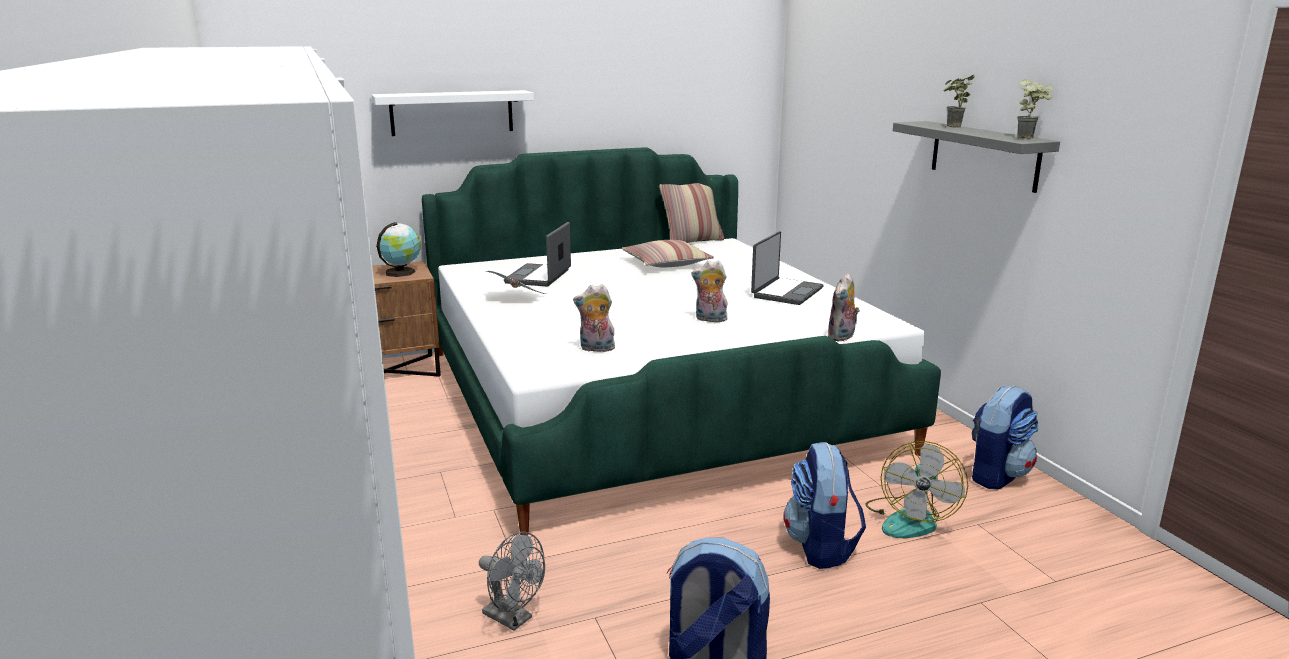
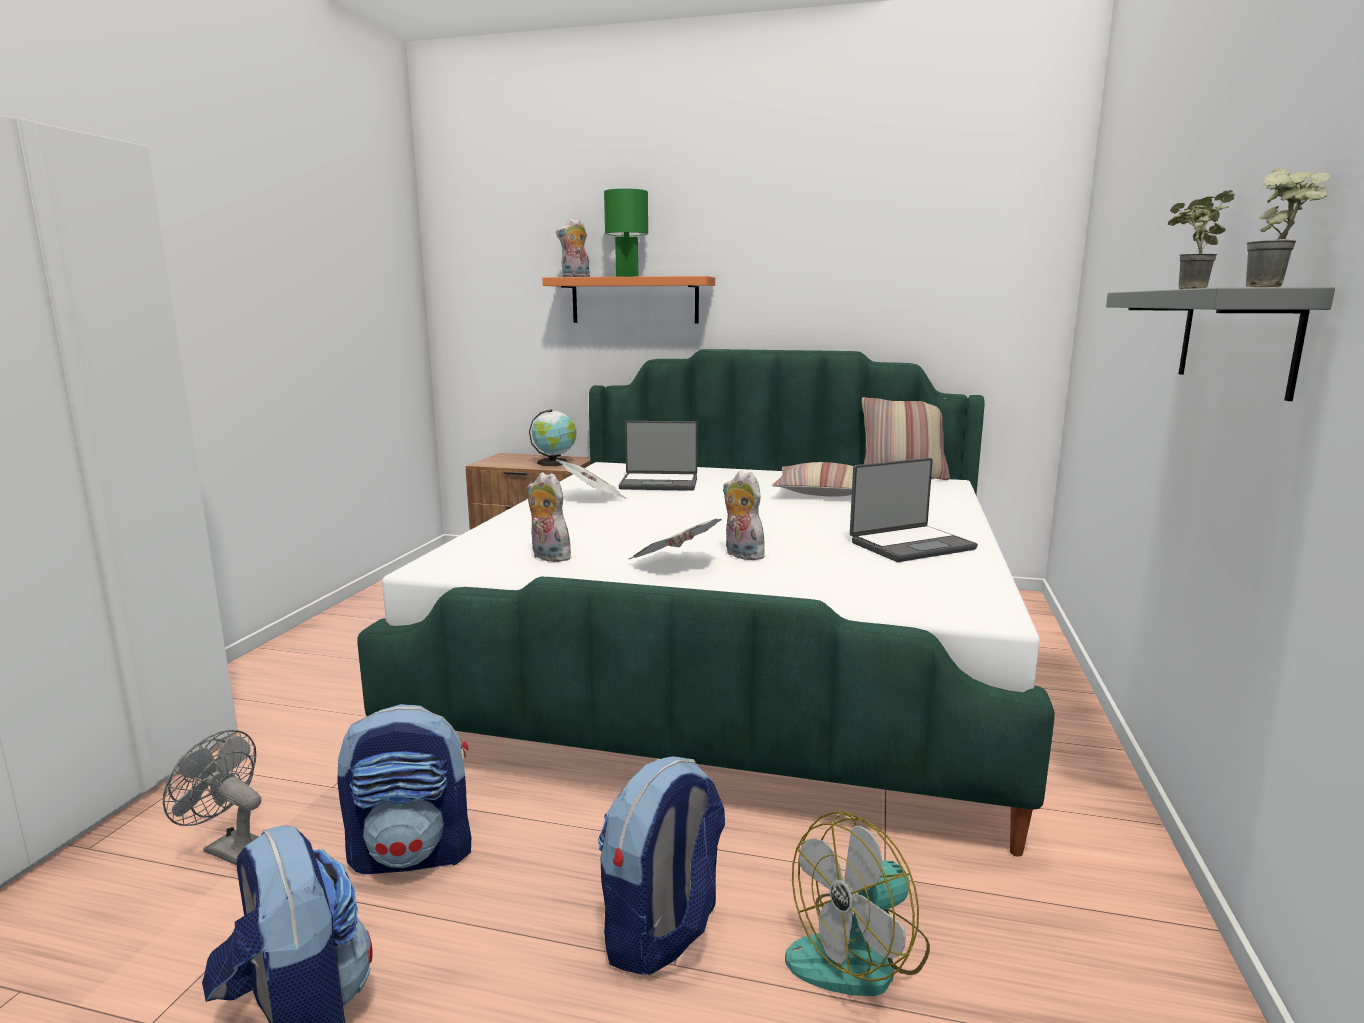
camera: 35 degrees right, 5 degrees down
white shelf [372,90,534,136] -> orange shelf [542,276,715,323]
grey fan [479,532,545,631] -> grey fan turned 135 degrees clockwise [163,730,261,866]
laptop [504,222,571,286] -> laptop turned 135 degrees counterclockwise [619,421,698,491]
plush toy [828,273,860,342] -> plush toy moved to [556,219,590,277]
backpack [972,385,1038,489] -> backpack moved to [337,704,471,874]
none -> green table lamp [604,188,648,277]
none -> newspaper [629,519,722,559]

